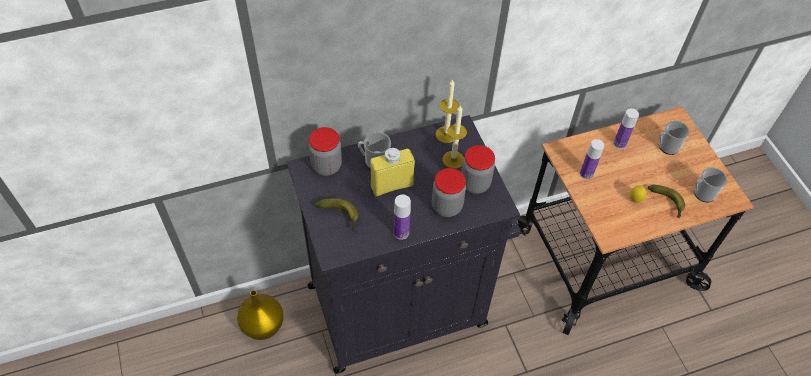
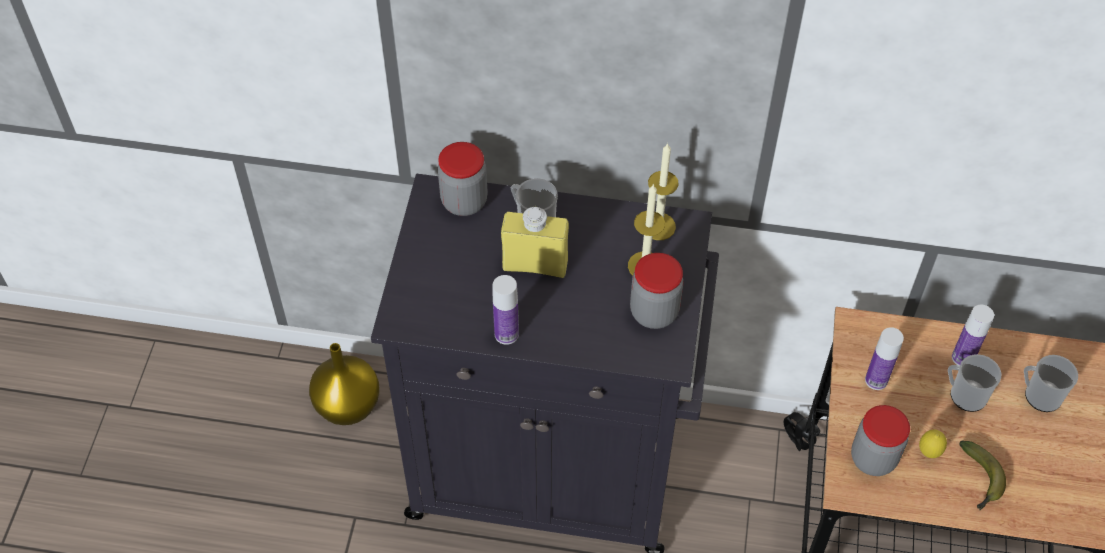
camera: 30 degrees right, 0 degrees up
banana [314,198,359,231] -> none
jar [431,168,466,217] -> jar moved to [851,405,910,476]
mug [694,167,727,202] -> mug moved to [948,354,1001,412]

